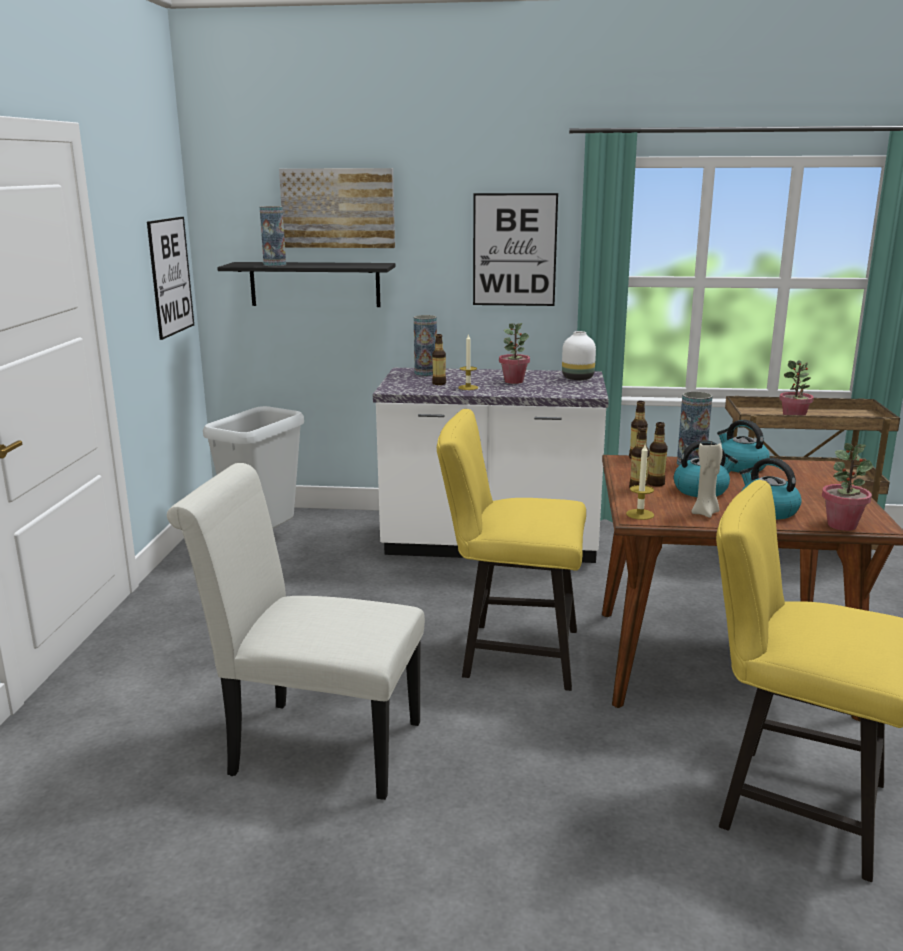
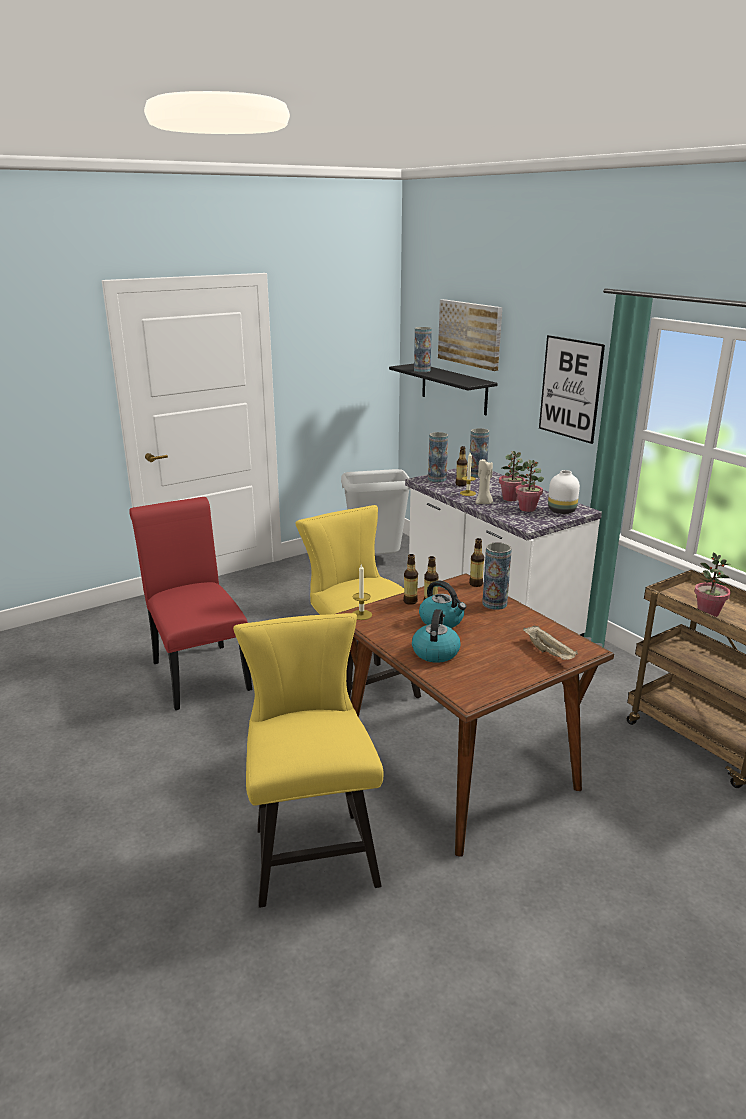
camera: 50 degrees right, 5 degrees up
picture [147,217,194,340] -> none
white chair [167,463,425,800] -> red chair [129,497,252,710]
beige candle [691,440,722,518] -> beige candle moved to [476,459,493,504]
kettle [717,420,770,473] -> none
potted plant [822,443,873,531] -> potted plant moved to [515,460,544,512]
none -> vase [428,432,448,482]
none -> beige tray [523,625,578,660]

